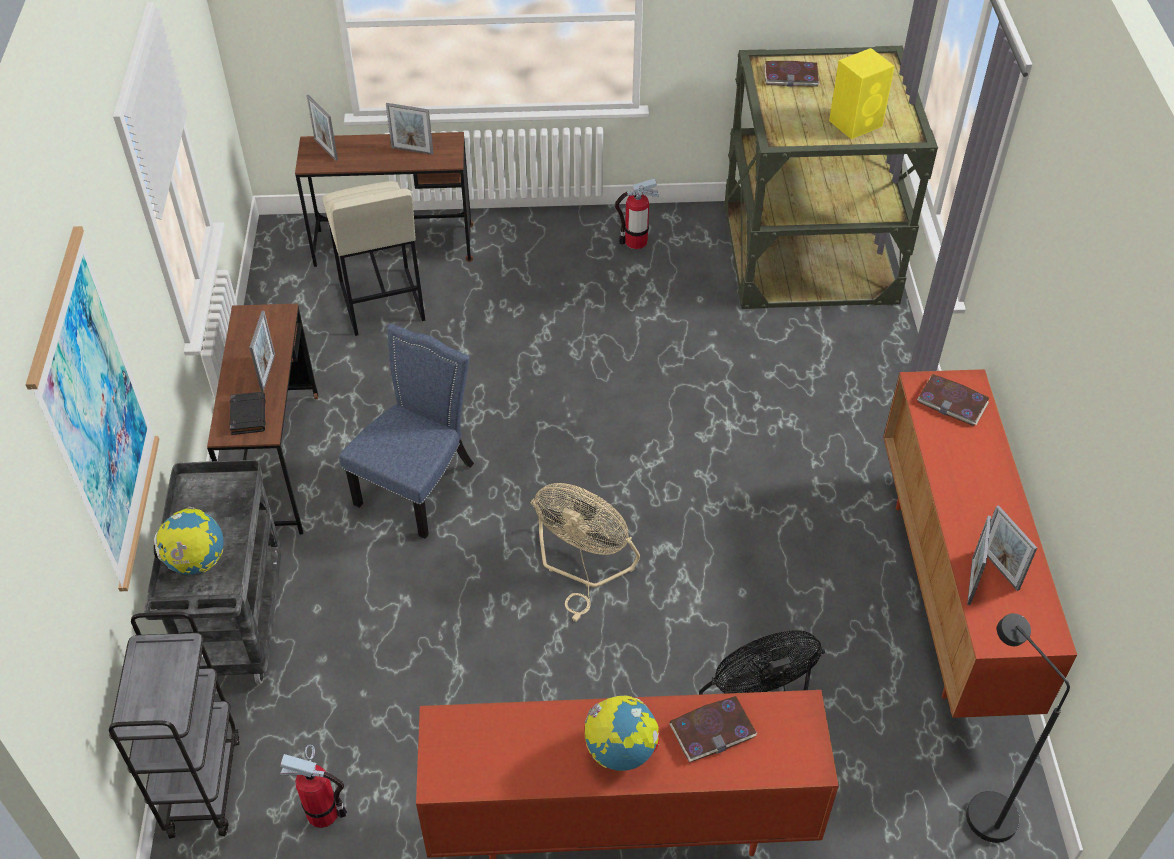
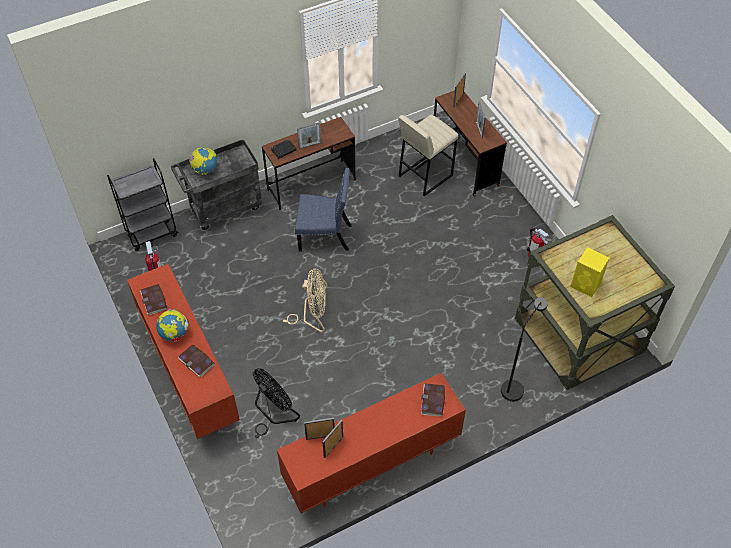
camera: 65 degrees right, 5 degrees up
picture [26,226,159,591] -> none
book [764,61,820,87] -> book moved to [140,284,167,315]
black floor lamp [966,613,1070,843] -> black floor lamp moved to [501,297,547,402]

